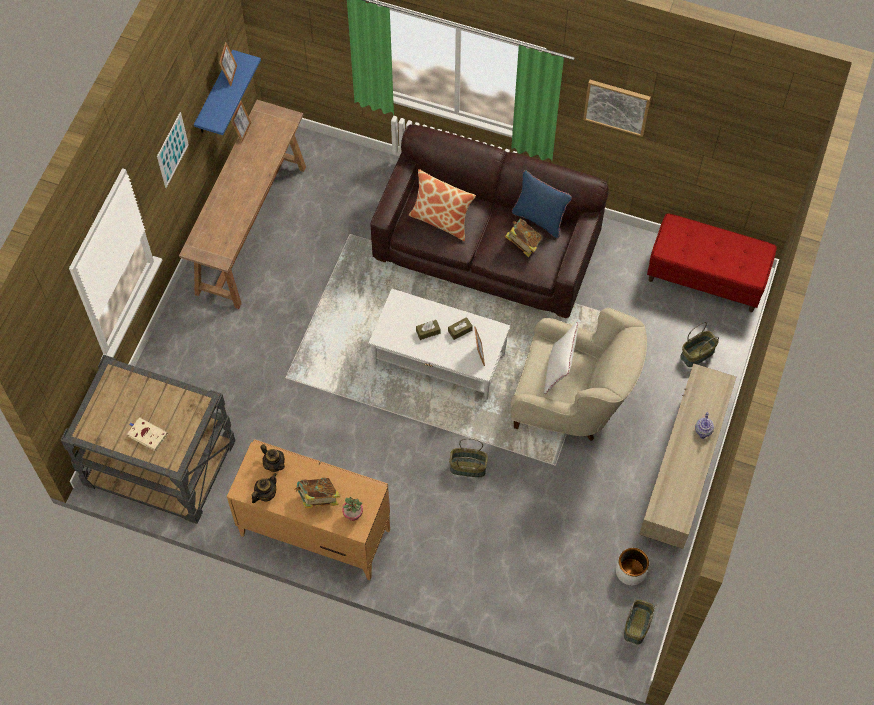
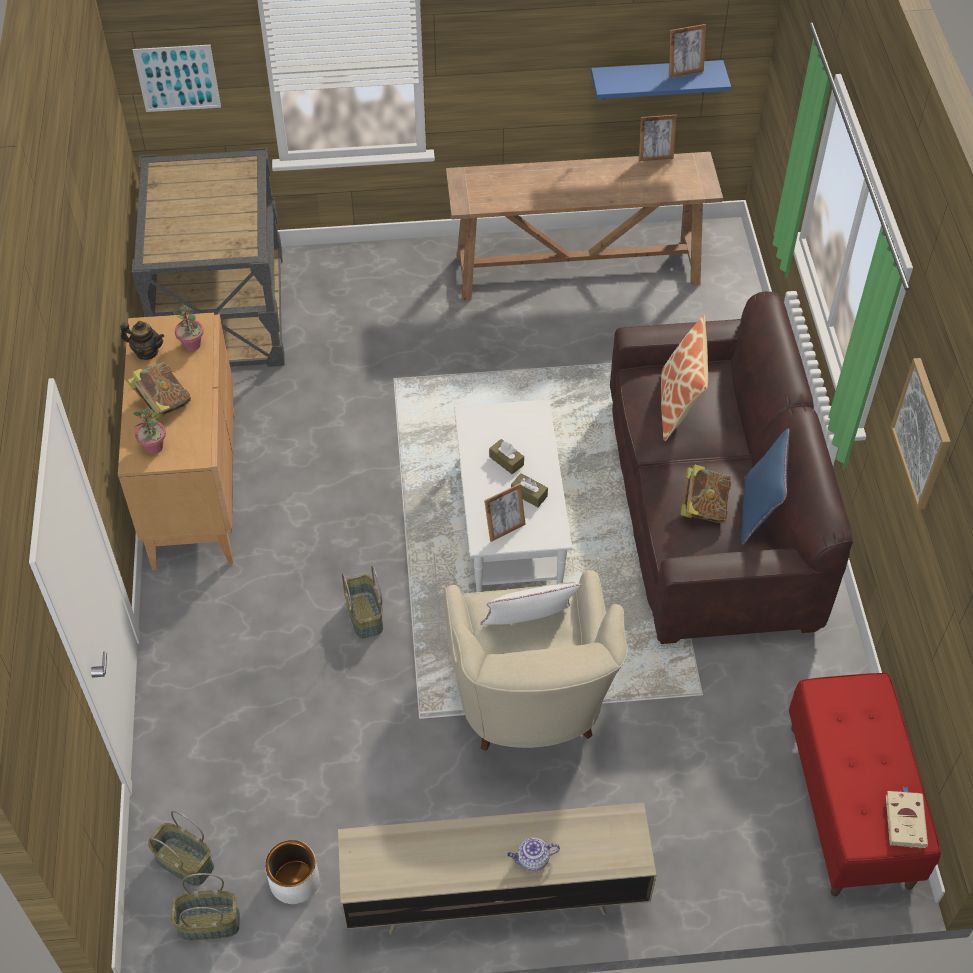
camera: 65 degrees right, 10 degrees down
beige book [127,417,168,451] -> beige book moved to [886,787,928,848]
picture [157,112,189,188] -> picture moved to [132,45,221,112]
teapot [261,444,285,472] -> potted plant [173,305,204,351]
basket [680,322,719,367] -> basket moved to [148,811,214,886]

